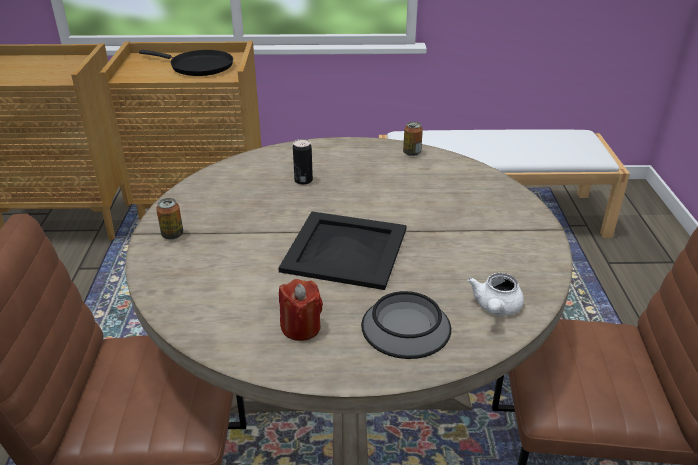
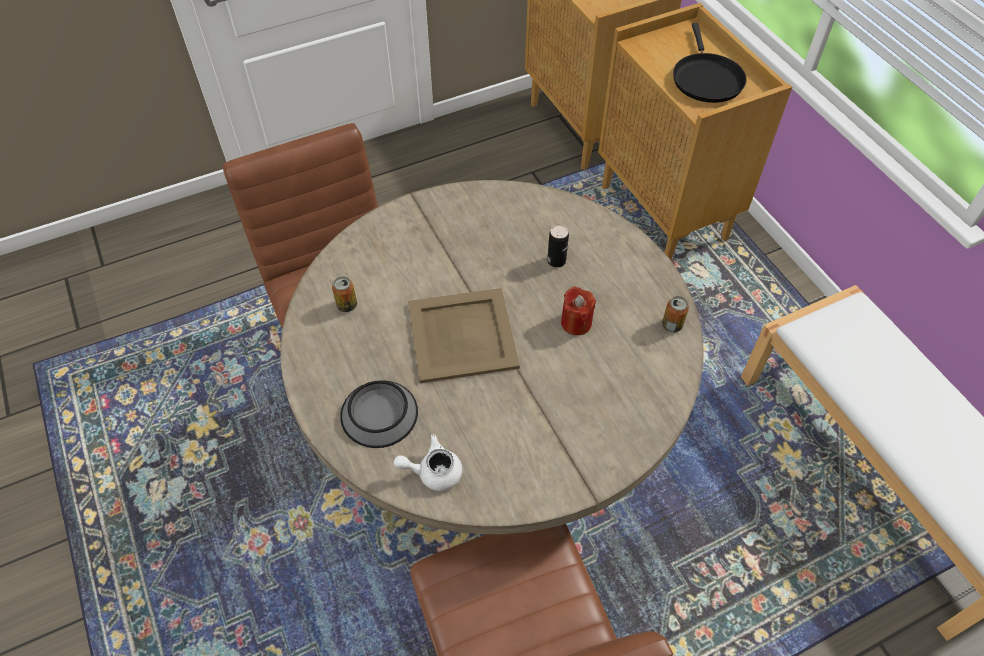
camera: 65 degrees right, 20 degrees up
can [156,198,183,240] -> can moved to [332,276,357,312]
black tray [278,212,407,290] -> beige tray [408,288,520,383]
red candle [279,279,323,341] -> red candle moved to [561,286,596,335]

